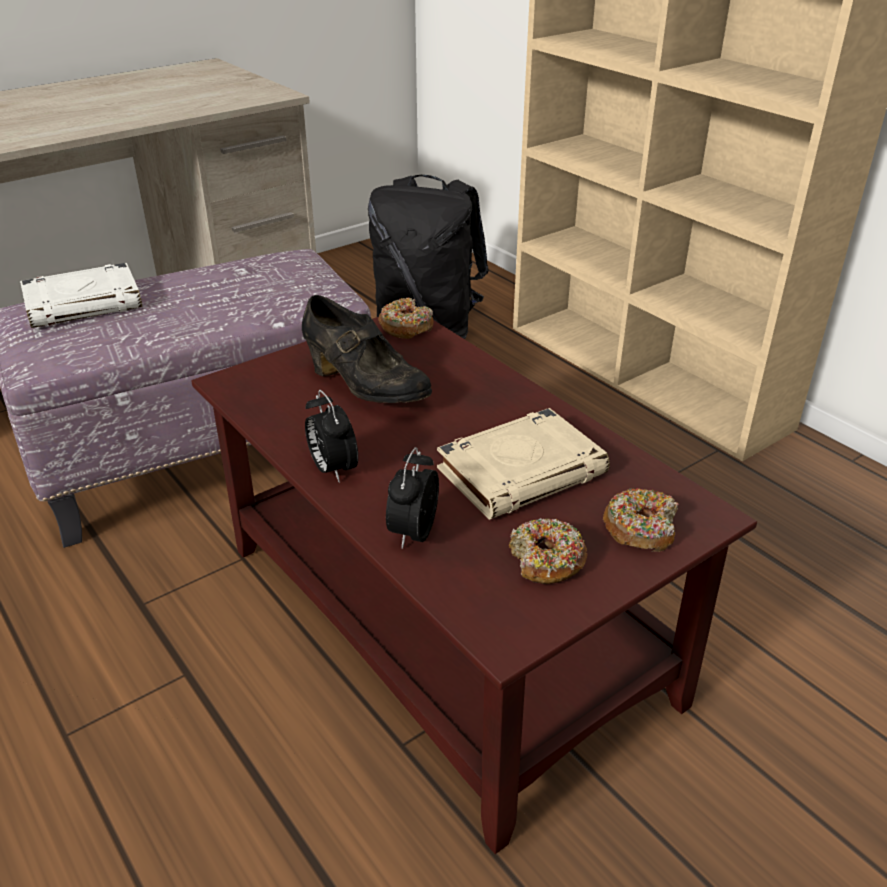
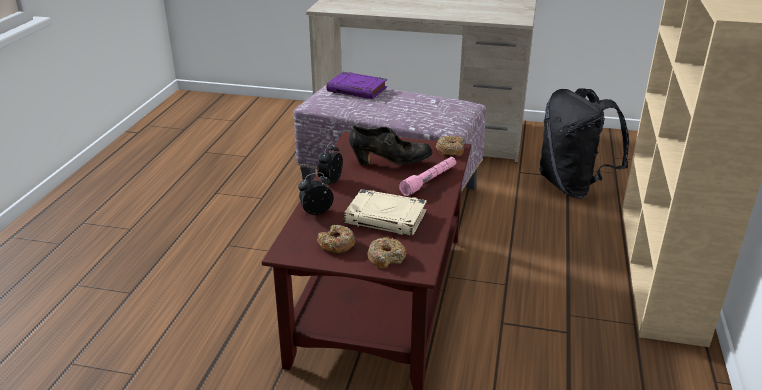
camera: 50 degrees right, 5 degrees down
white book [20,263,142,328] -> purple book [327,72,387,99]
black shoe [302,295,432,403] -> black shoe turned 90 degrees counterclockwise [349,126,433,166]
none -> pink flashlight [399,157,456,196]

